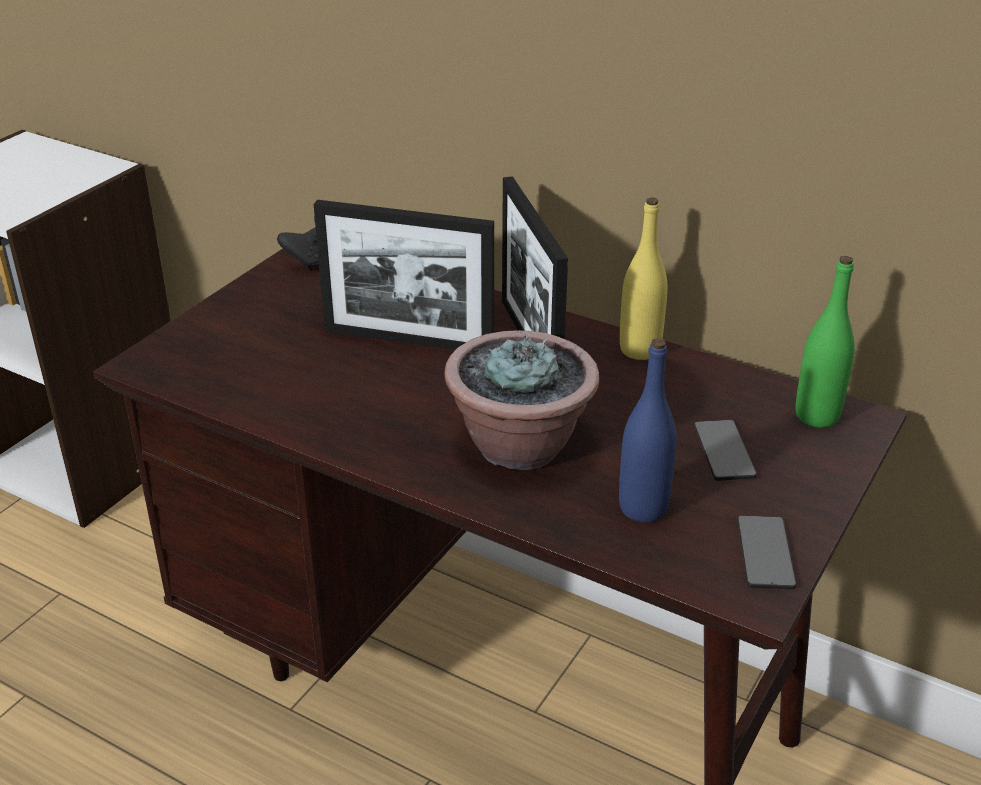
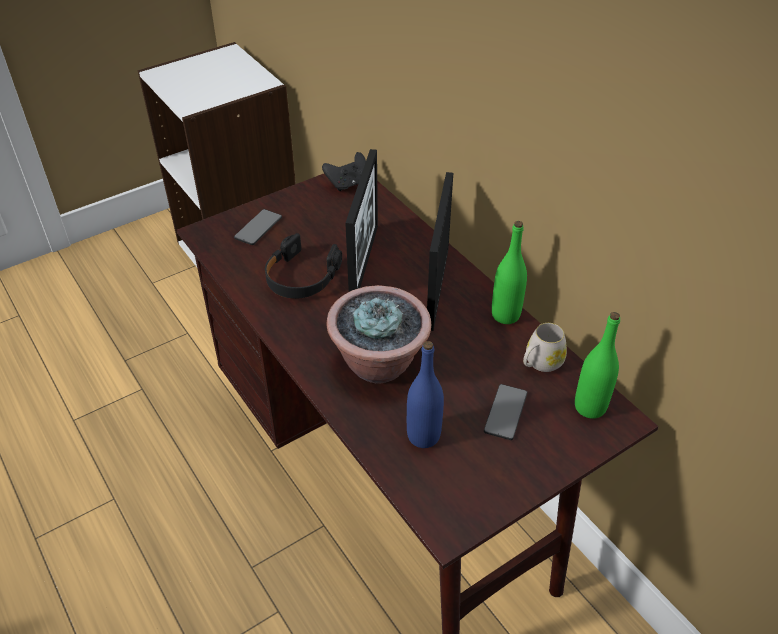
camera: 25 degrees right, 10 degrees up
picture frame [314,200,494,350] -> picture frame turned 120 degrees counterclockwise [345,149,378,292]
yellow bottle [620,198,668,360] -> green bottle [492,221,527,324]
phone [737,515,796,589] -> phone moved to [234,209,282,245]
none -> black headphones [265,233,342,299]
none -> white mug [523,323,567,372]

